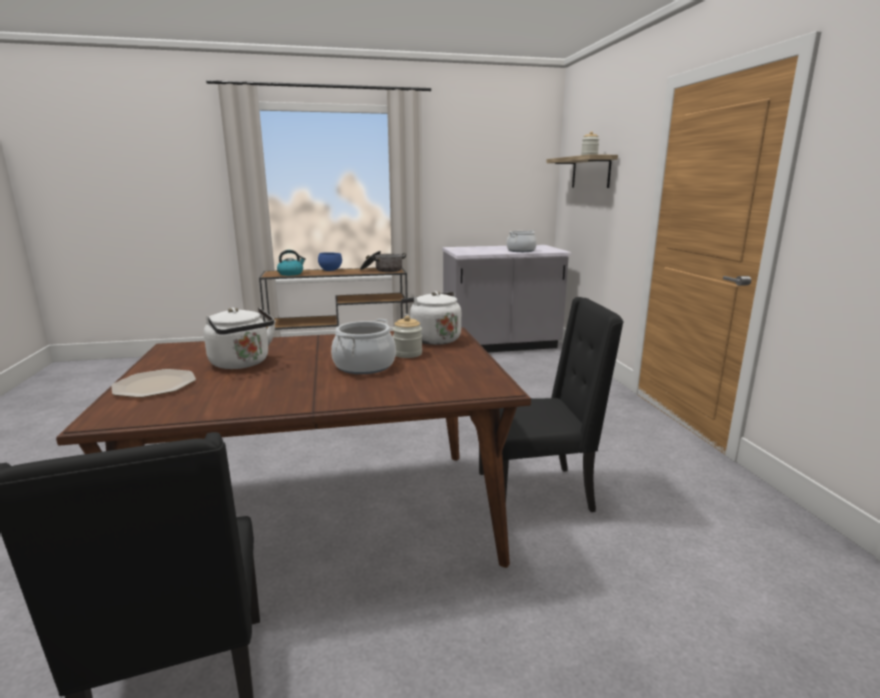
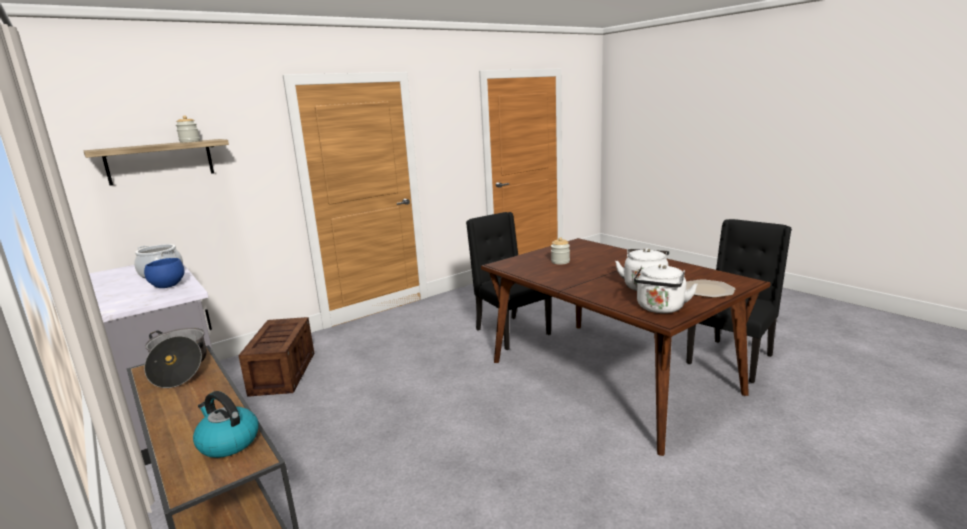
camera: 115 degrees left, 0 degrees up
blue bowl [318,252,342,271] -> blue bowl moved to [144,258,184,288]
cooking pot [331,319,396,374] -> none
white kettle [401,291,461,345] -> white kettle moved to [634,264,698,313]
none -> crate [238,317,314,397]

